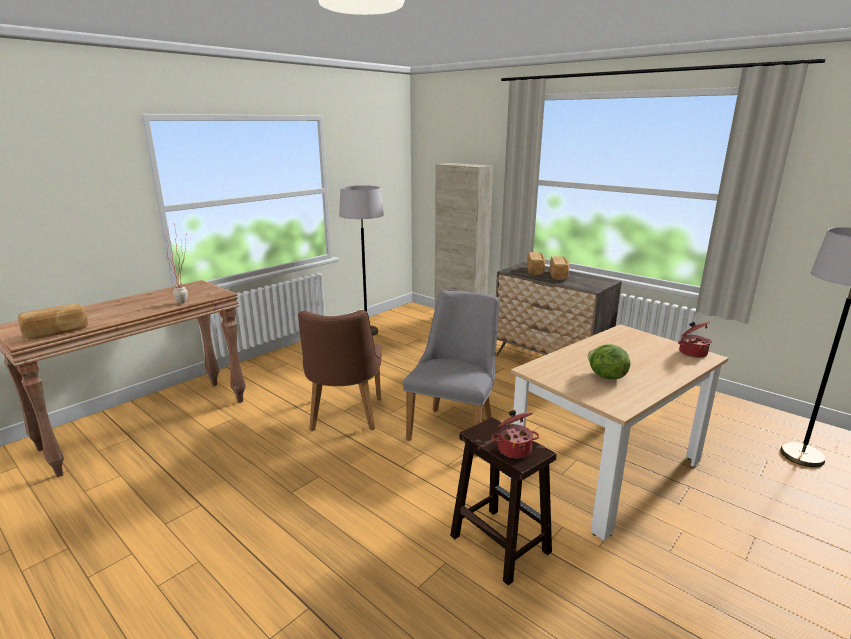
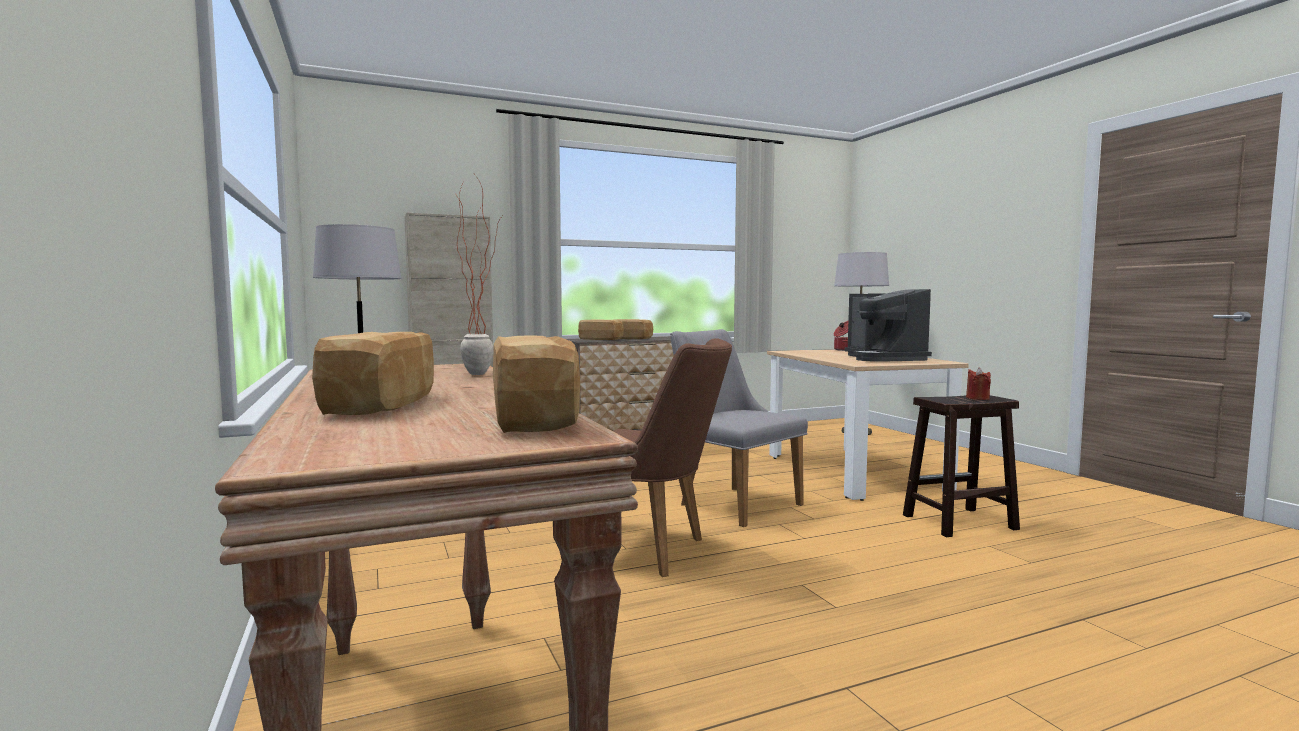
camera: 65 degrees left, 15 degrees down
cooking pot [492,410,539,458] -> red candle [966,368,991,400]
lettuce [588,344,631,379] -> coffee machine [845,289,932,362]
none -> bread [312,332,434,415]

